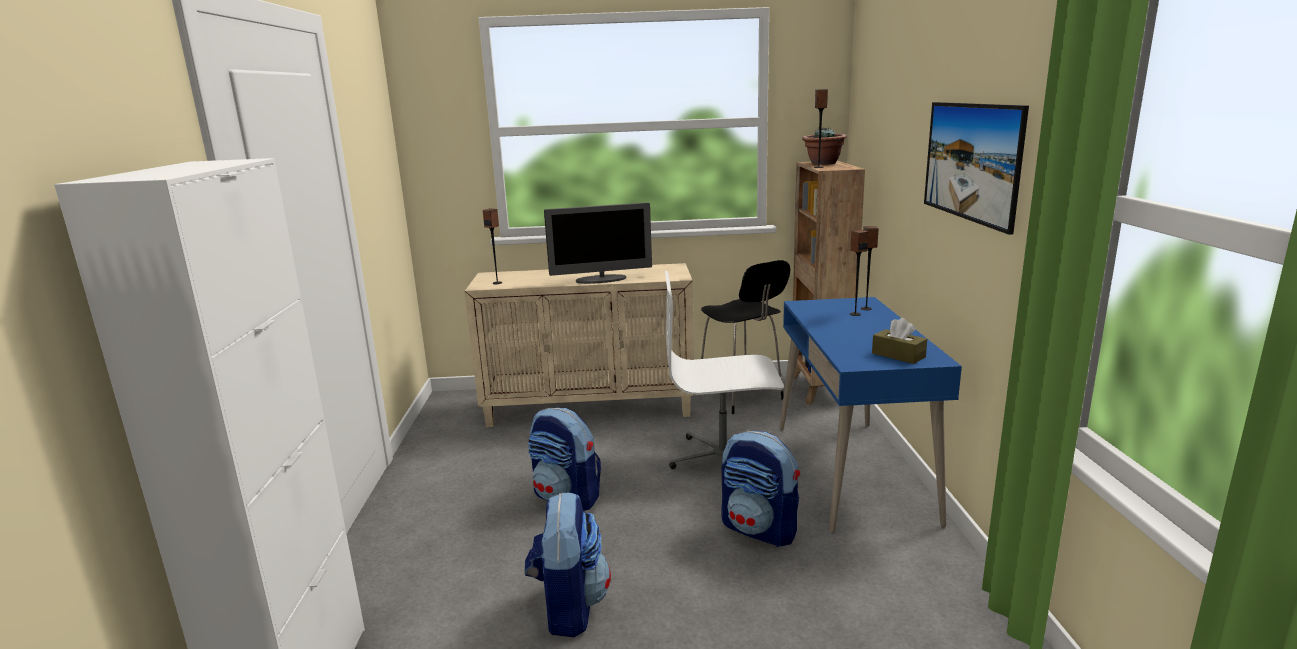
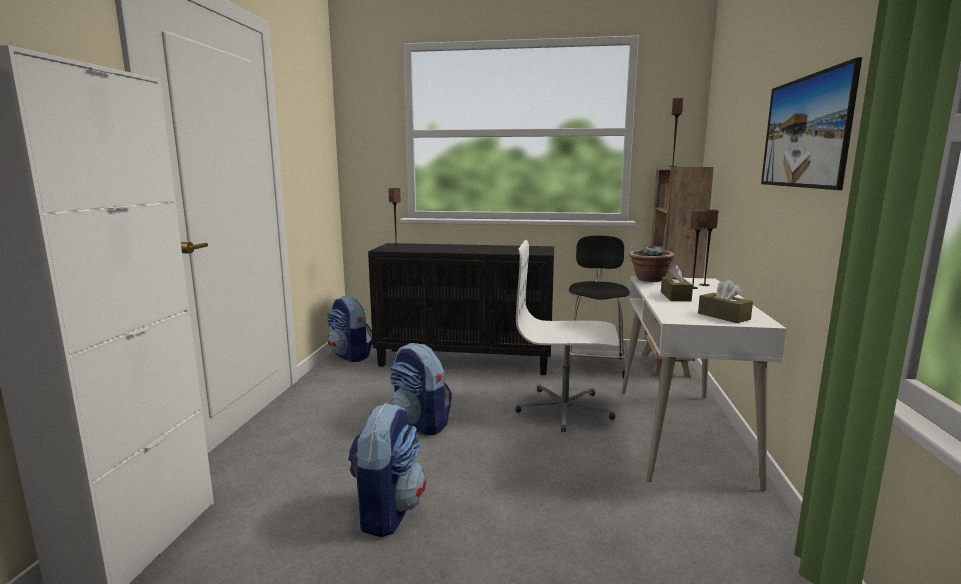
camera: 10 degrees right, 5 degrees down
beige cabinet [465,263,695,427] -> black cabinet [368,243,554,375]
monitor [544,202,652,284] -> none
black chair [701,260,790,414] -> black chair turned 150 degrees counterclockwise [569,236,630,378]
backpack [722,431,800,547] -> backpack moved to [327,296,372,363]
blue desk [779,297,962,533] -> white desk [622,276,787,491]
potted plant [802,127,847,165] -> potted plant moved to [629,244,675,282]
none -> brown tissue box [661,265,693,301]

